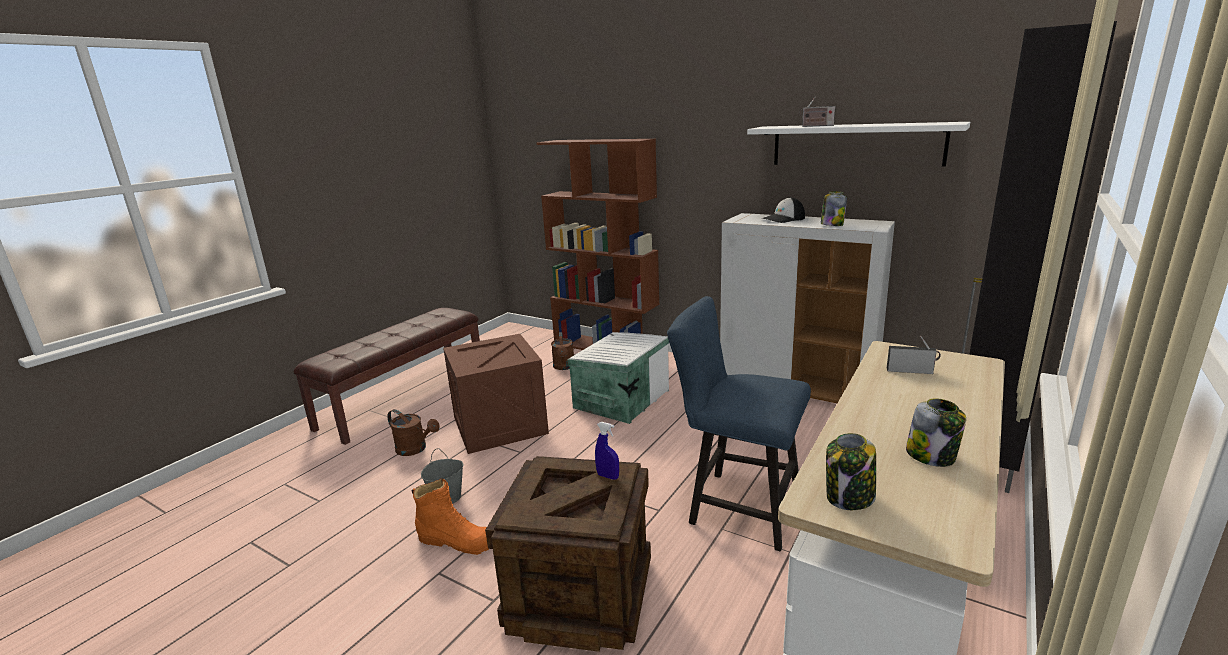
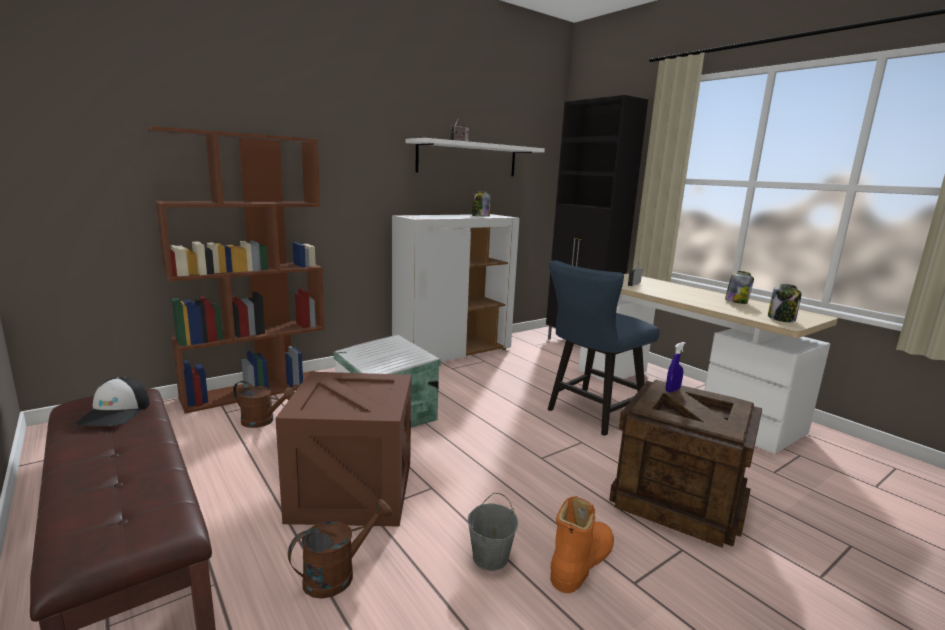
camera: 70 degrees left, 5 degrees down
cap [762,197,805,223] -> cap moved to [75,377,150,426]

